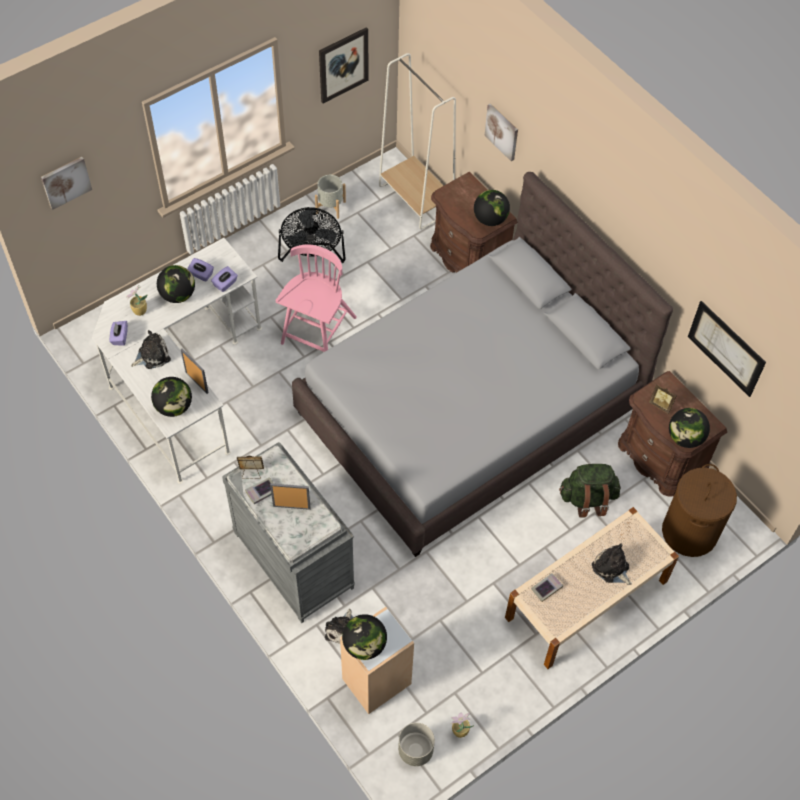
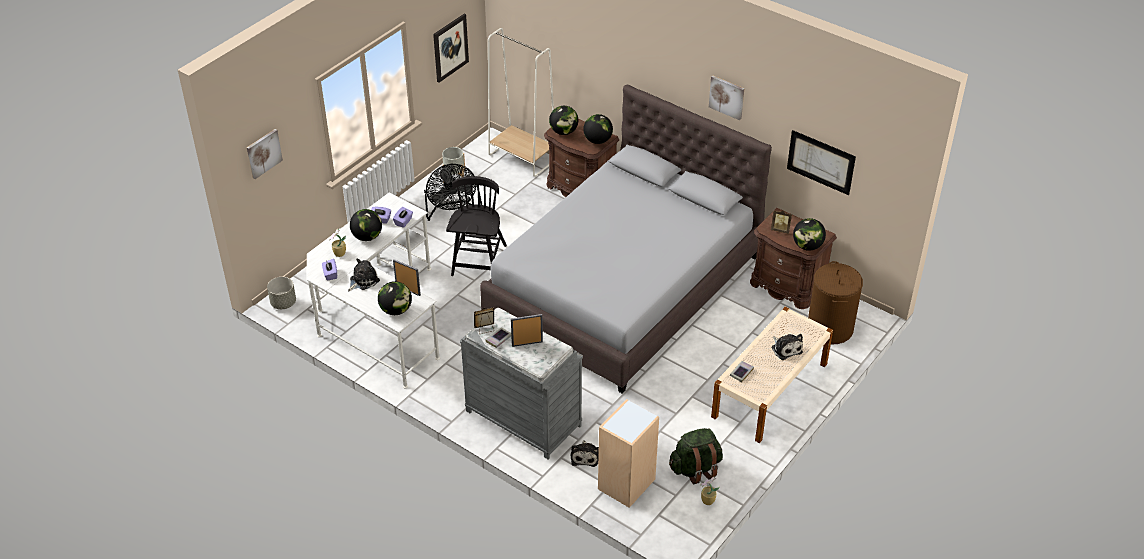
camera: 15 degrees left, 15 degrees down
pink chair [275,244,357,352] -> black chair [446,176,507,276]
globe [342,614,387,660] -> globe moved to [549,106,578,135]
grey planter [398,723,435,766] -> grey planter moved to [267,277,296,309]
picture [484,103,518,161] -> picture moved to [709,76,745,120]
green backpack [559,464,621,518] -> green backpack moved to [669,428,723,484]
plush toy [592,543,632,585] -> plush toy turned 150 degrees counterclockwise [771,334,803,360]

